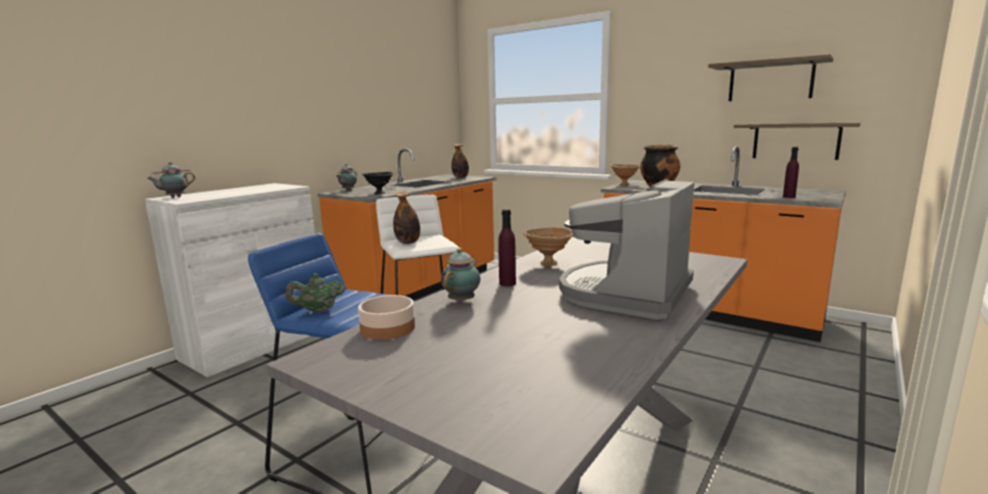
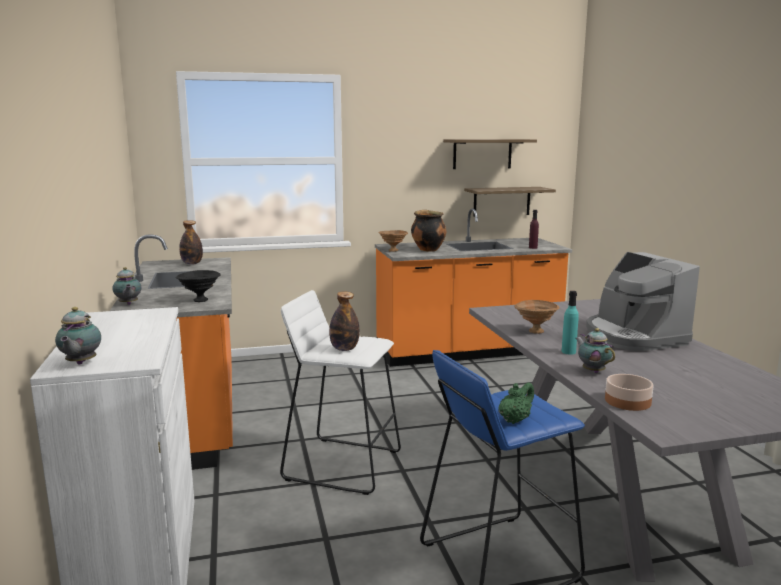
camera: 50 degrees left, 0 degrees up
green teapot [286,273,345,312] -> green teapot turned 150 degrees counterclockwise [498,382,534,424]
purple bottle [498,209,516,286] -> turquoise bottle [562,291,579,355]

